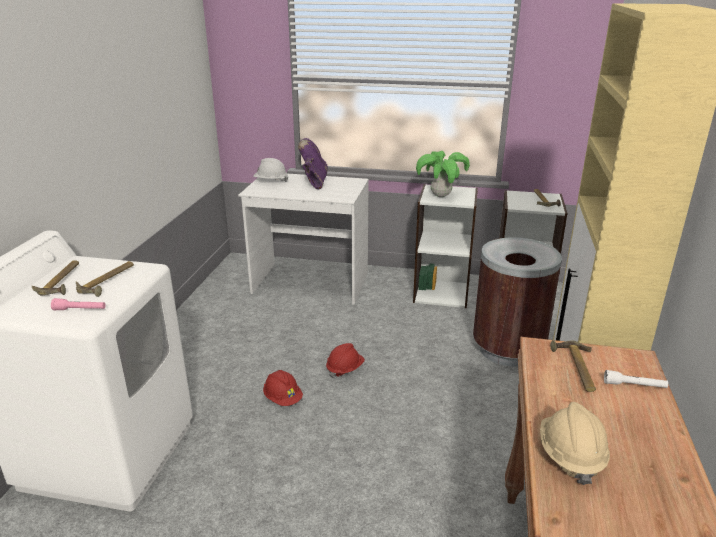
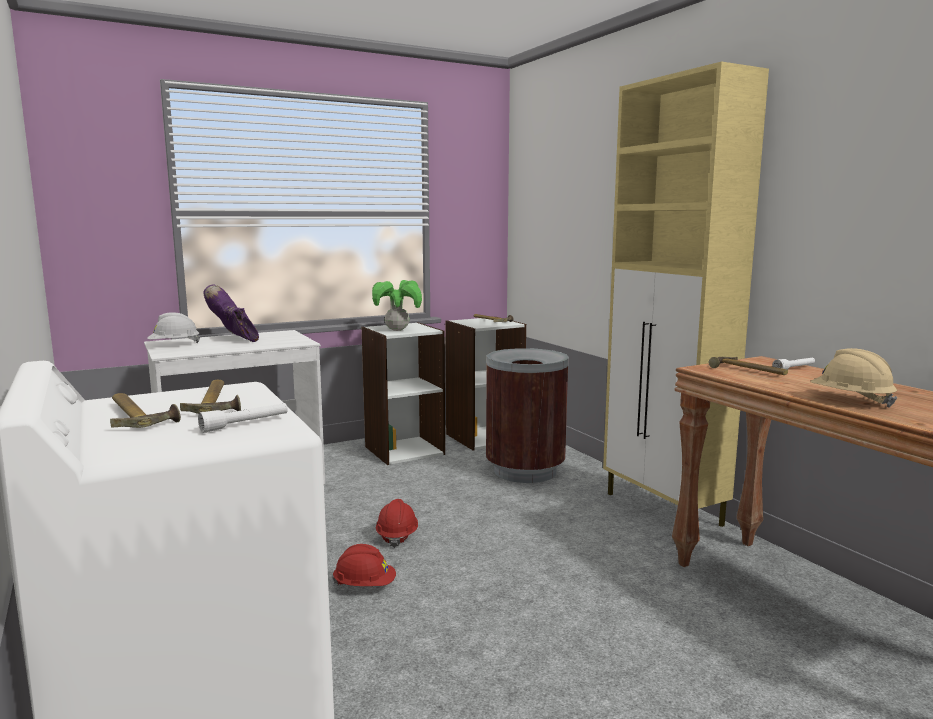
camera: 40 degrees left, 15 degrees down
pink flashlight [51,298,106,310] -> white flashlight [198,403,288,433]

